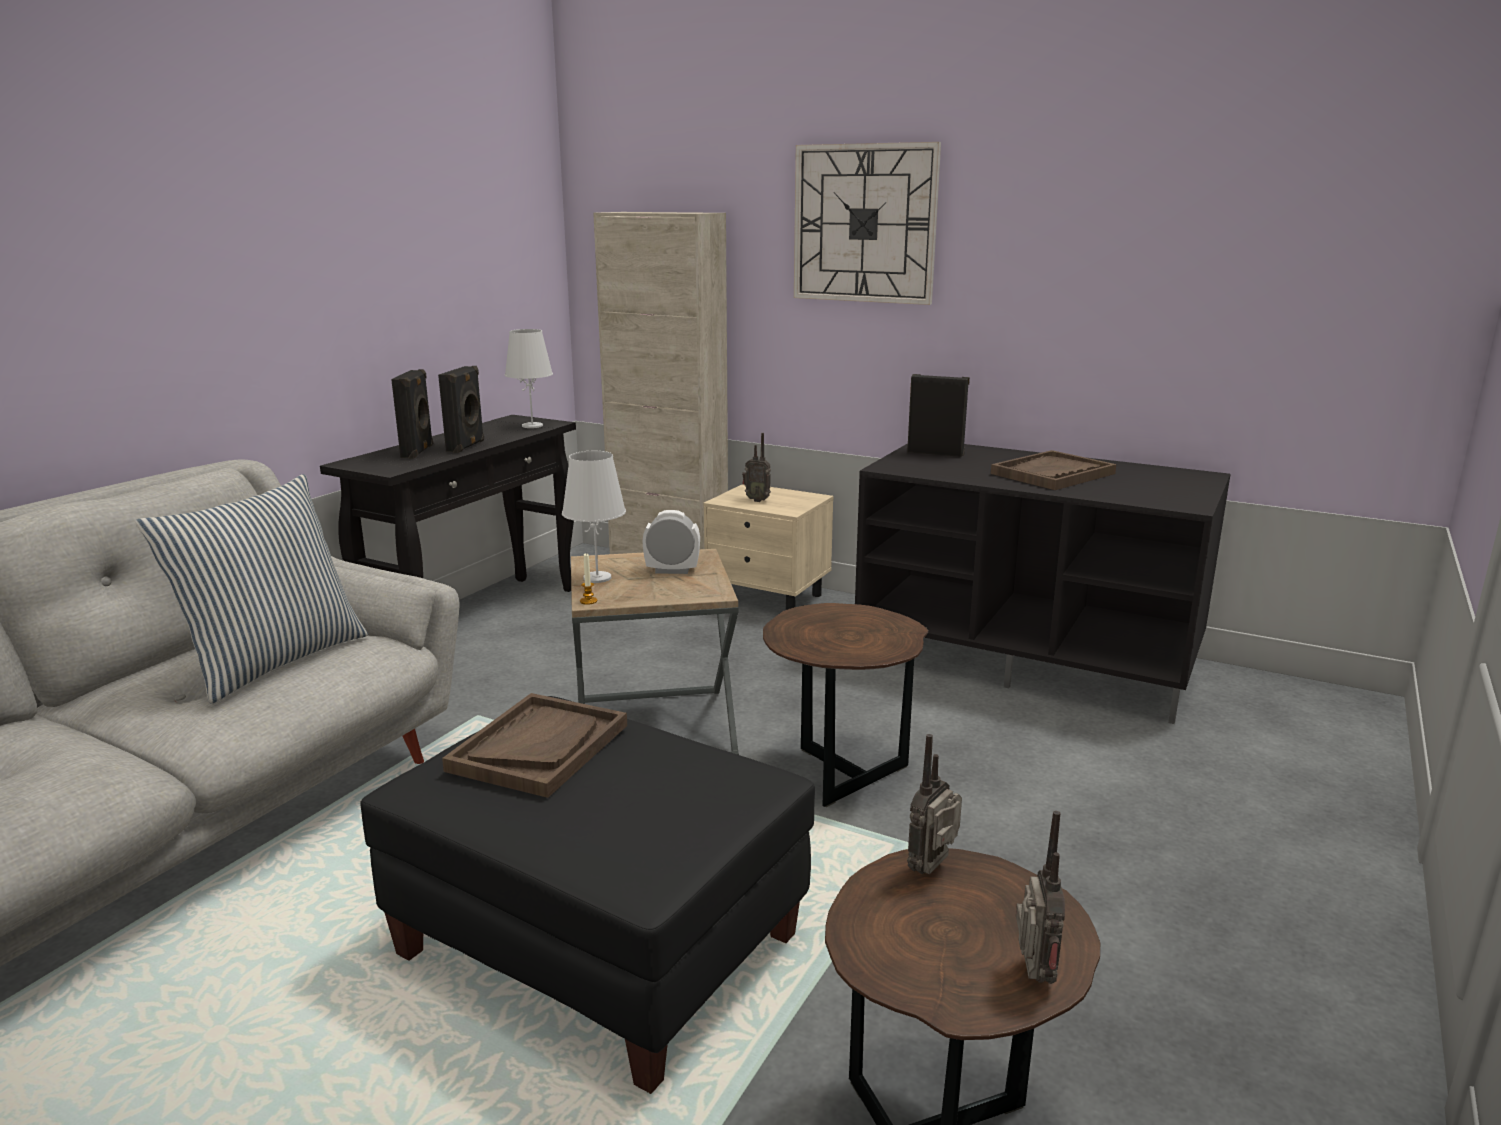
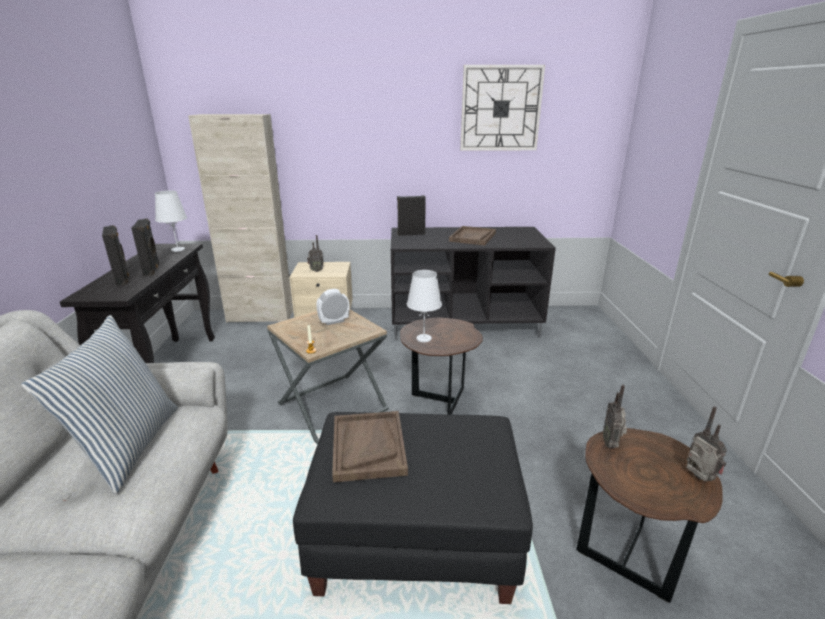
camera: 30 degrees left, 5 degrees up
white table lamp [562,451,626,583] -> white table lamp moved to [407,270,442,342]
wall clock [794,142,941,305] -> wall clock moved to [460,65,545,151]

